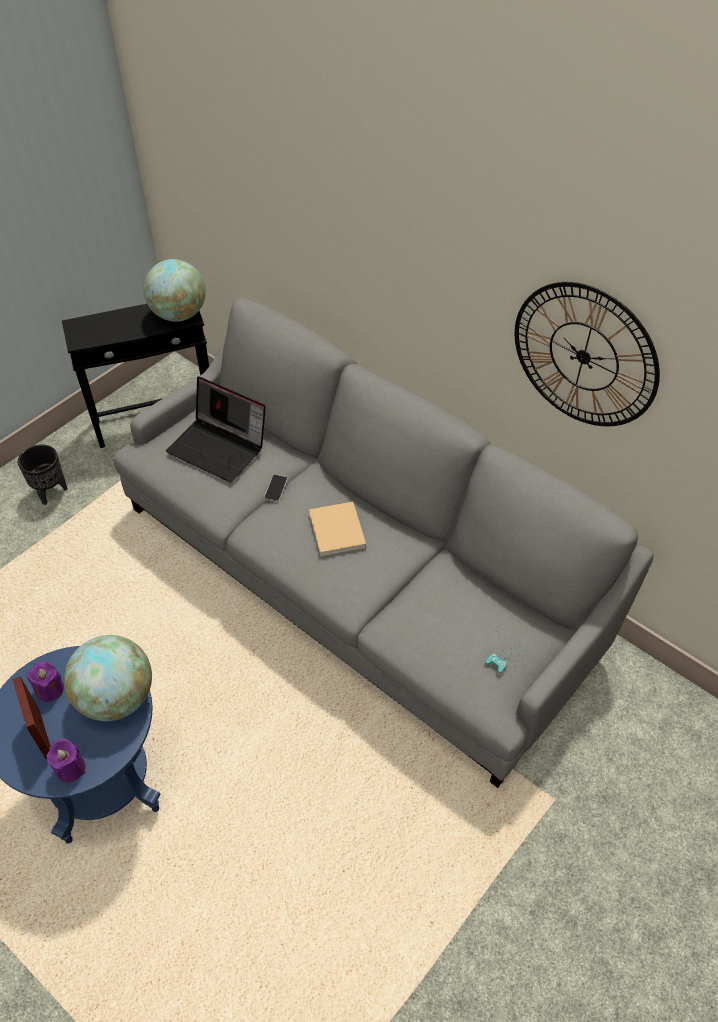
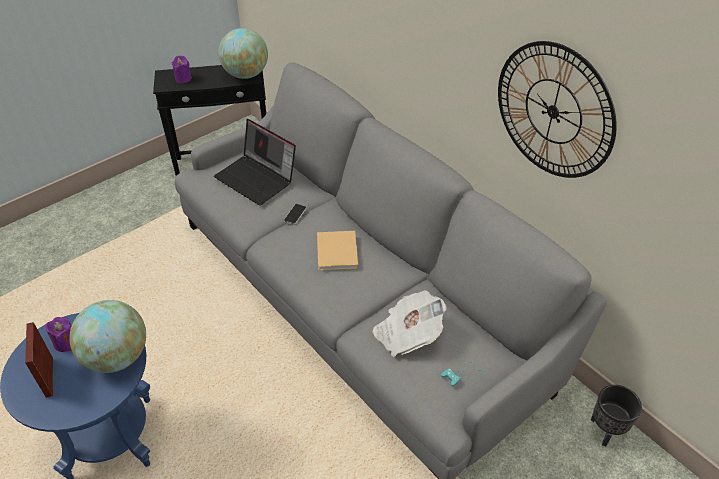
camera: 10 degrees right, 5 degrees down
black planter [18,444,68,505] -> black planter moved to [591,385,642,446]
purple candle [46,739,85,782] -> purple candle moved to [172,56,192,83]
none -> newspaper [372,291,447,357]

